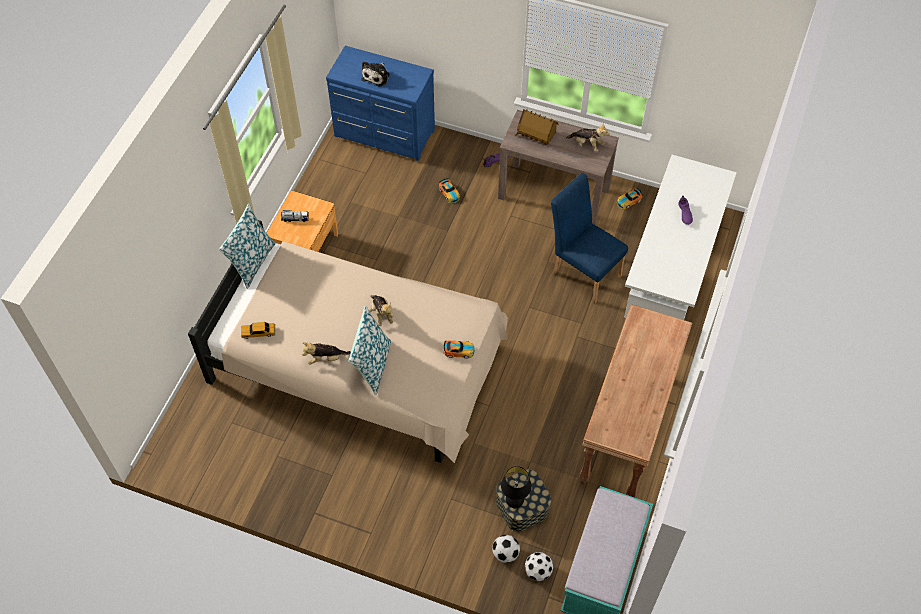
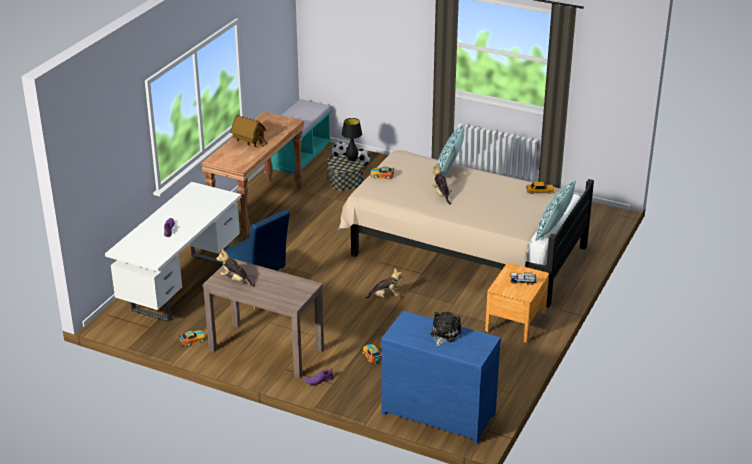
camera: 175 degrees left, 25 degrees down
plush toy [302,342,351,365] -> plush toy moved to [365,268,403,299]
toy house [515,109,558,145] -> toy house moved to [230,115,267,147]

